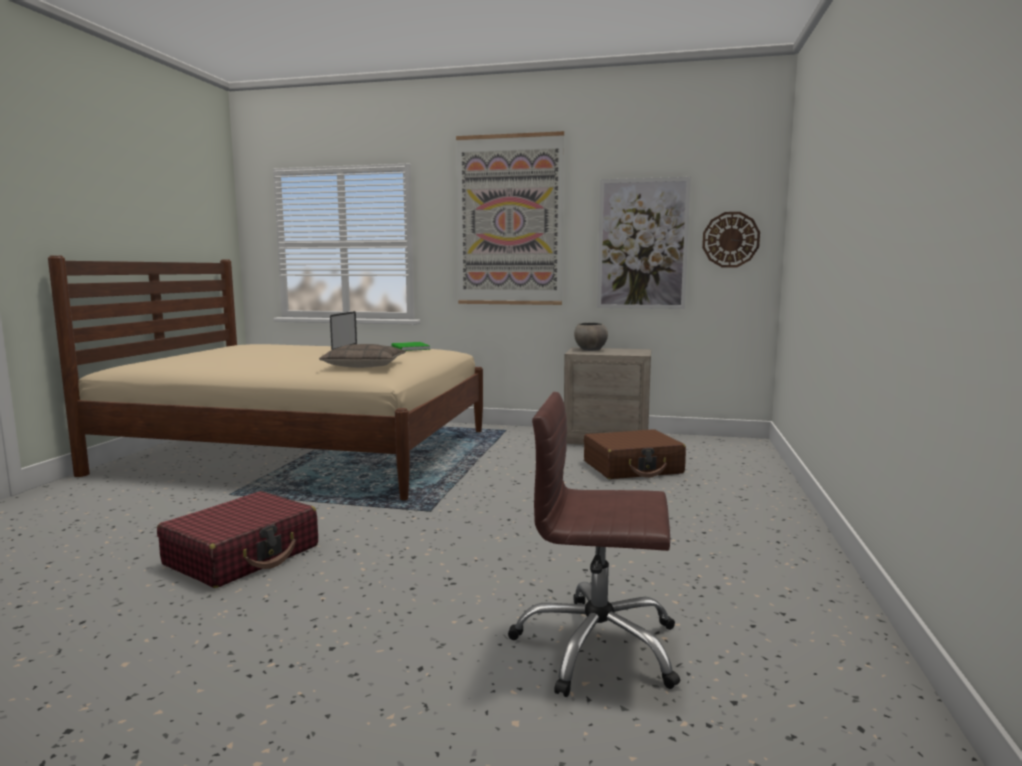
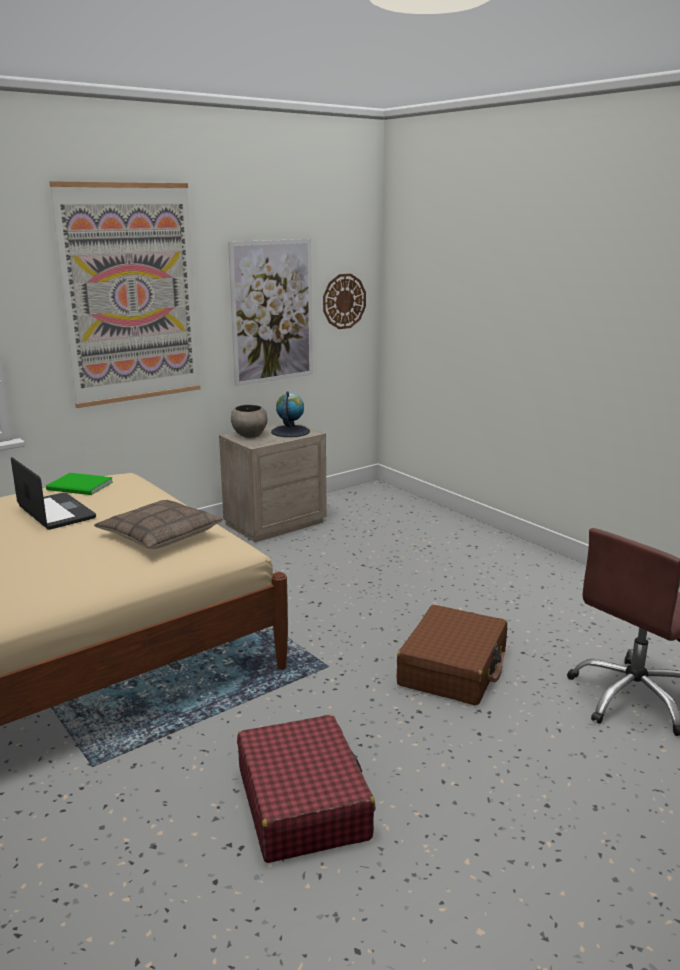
camera: 50 degrees left, 10 degrees up
brown suitcase [584,429,686,479] -> brown suitcase moved to [397,605,507,706]
none -> globe [271,391,310,437]

